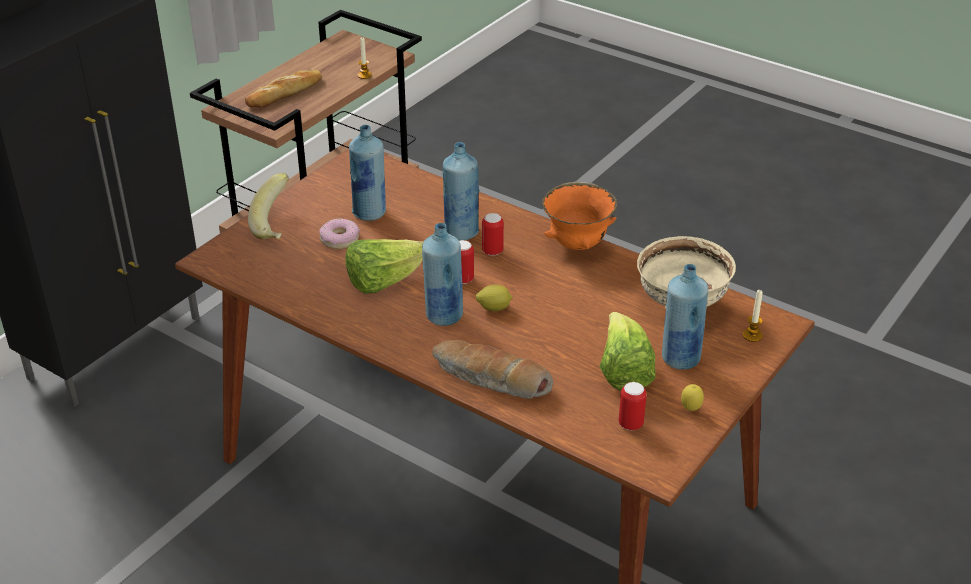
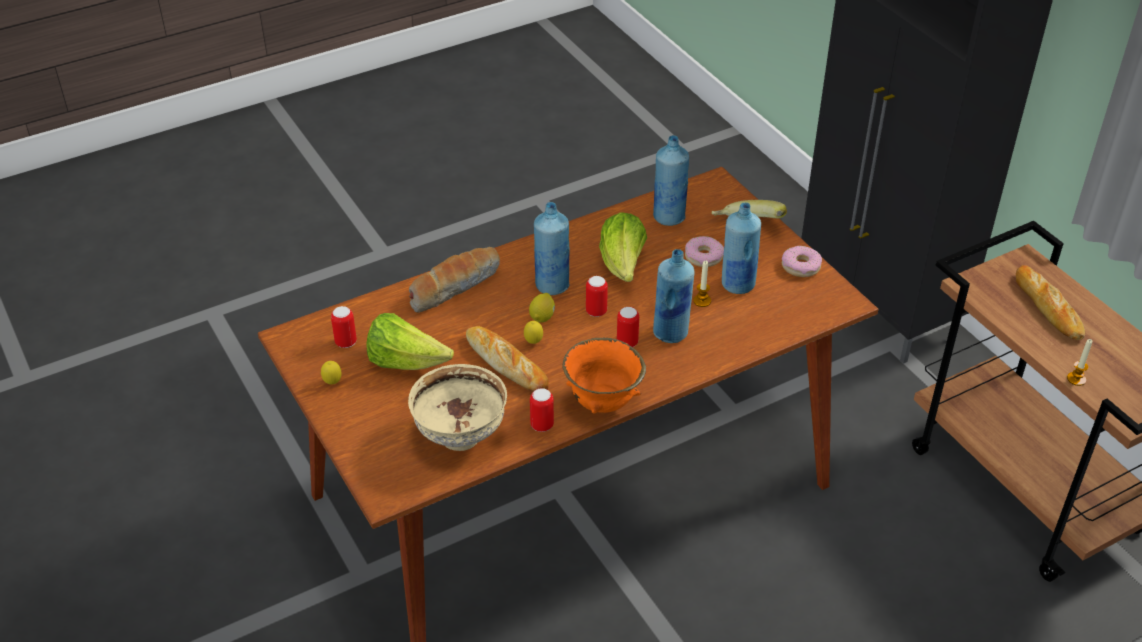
camera: 115 degrees right, 5 degrees up
blue bottle [662,264,708,370] -> blue bottle moved to [653,135,689,226]
candle [743,290,763,342] -> candle moved to [693,260,711,307]
none -> bread [466,326,549,392]
none -> lemon [524,321,543,344]
none -> can [530,388,554,432]
none -> donut [782,246,822,277]

